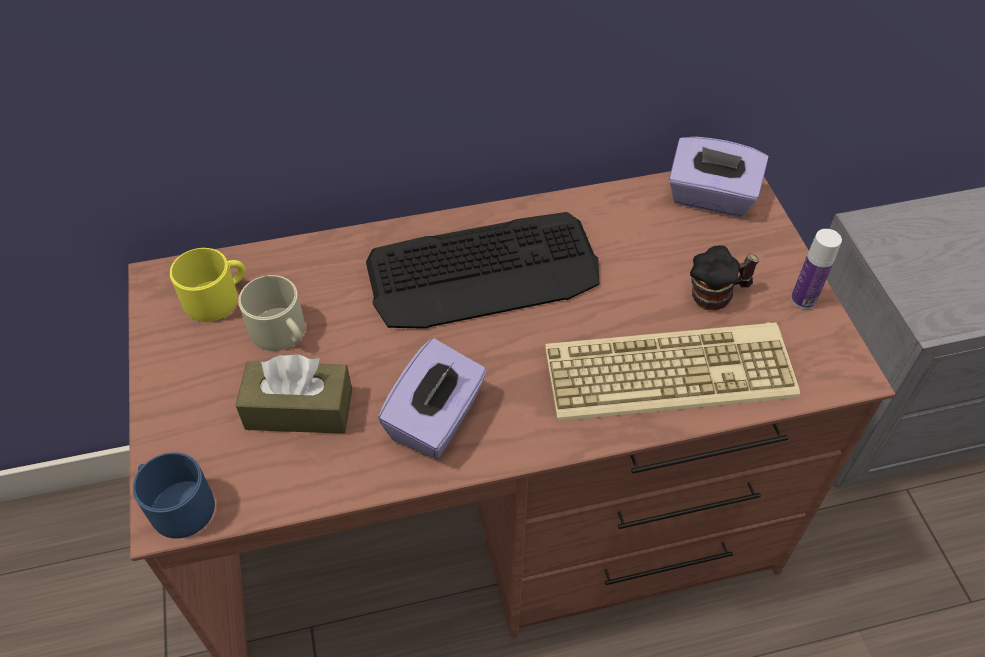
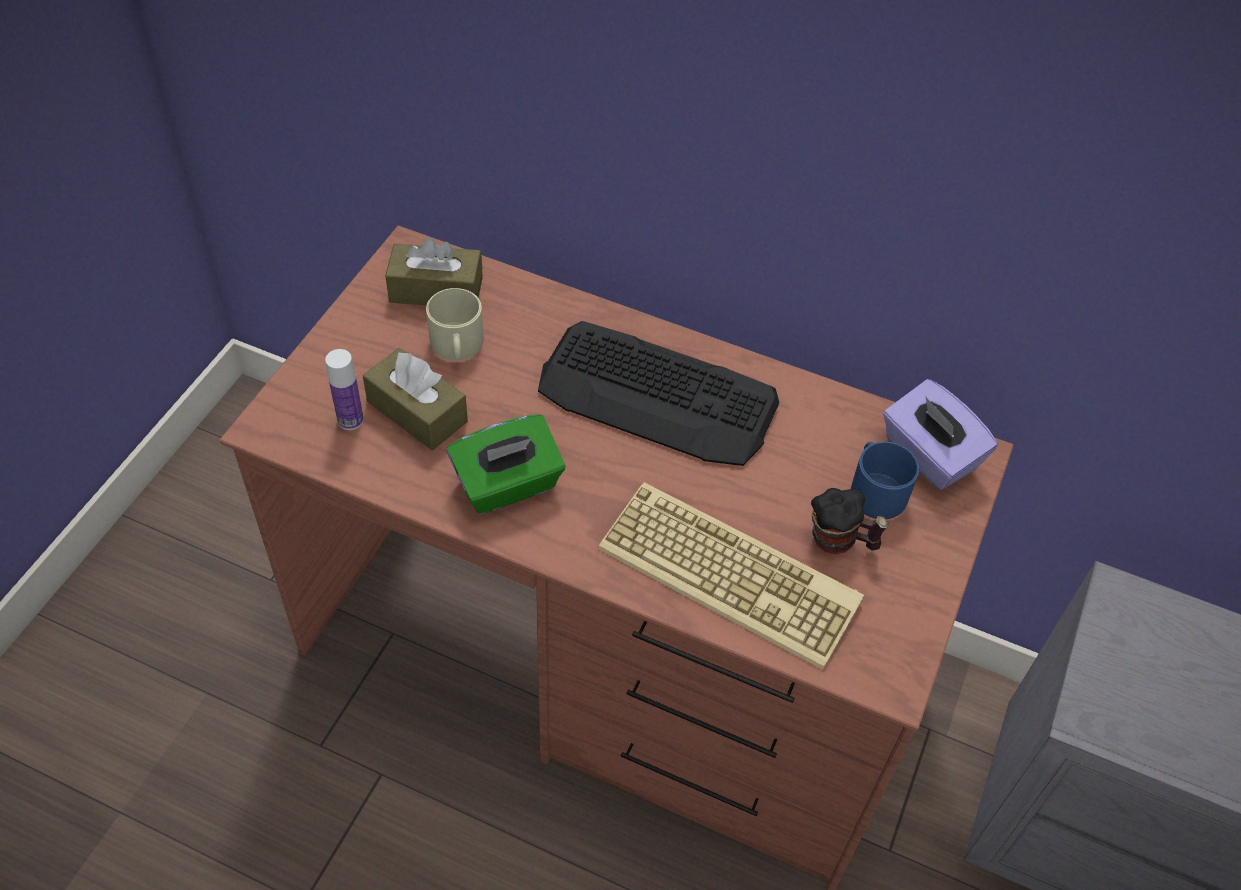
camera: 35 degrees right, 0 degrees up
blue mug [133,452,215,539] -> blue mug moved to [851,442,919,519]
yellow mug [170,248,246,322] -> brown tissue box [385,237,483,306]
purple tissue box [378,338,487,459] -> green tissue box [447,414,565,514]
bottle [791,229,842,309] -> bottle moved to [325,349,364,430]

